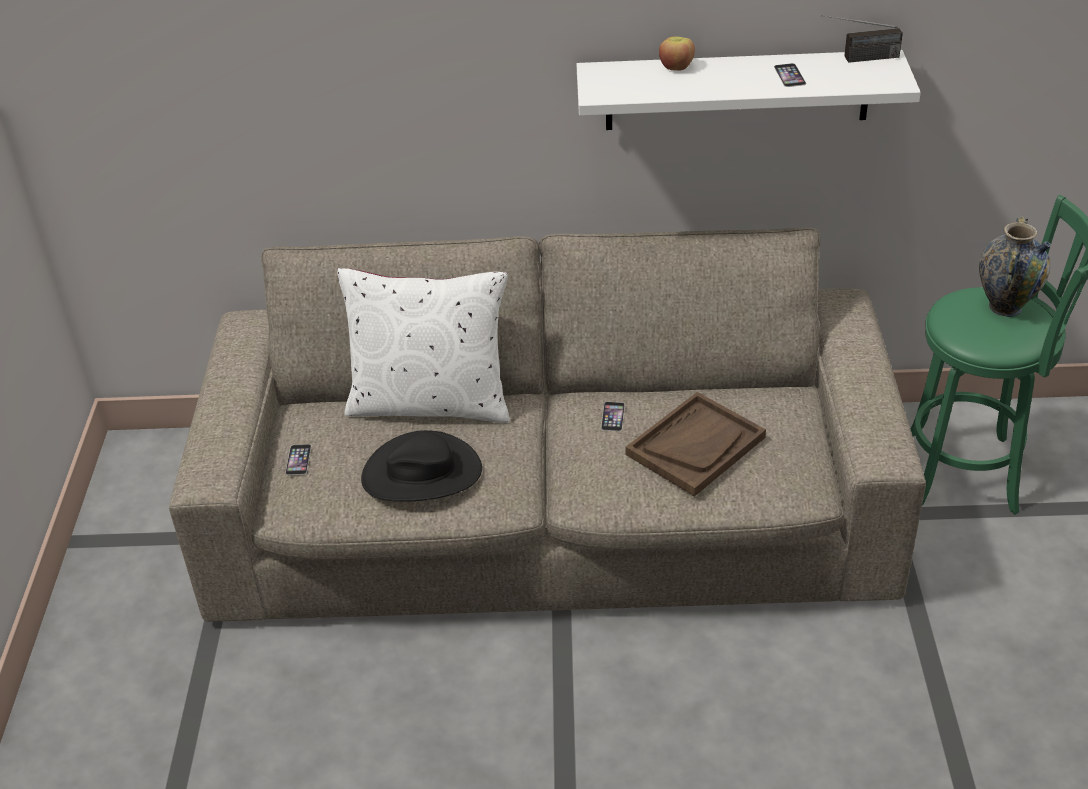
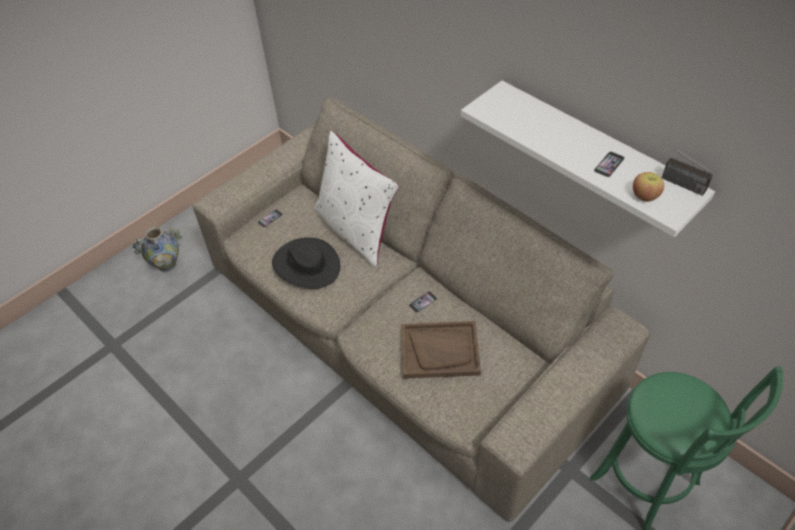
camera: 45 degrees right, 10 degrees up
apple [659,37,695,71] -> apple moved to [633,172,664,202]
vase [979,216,1051,317] -> vase moved to [132,227,182,273]

